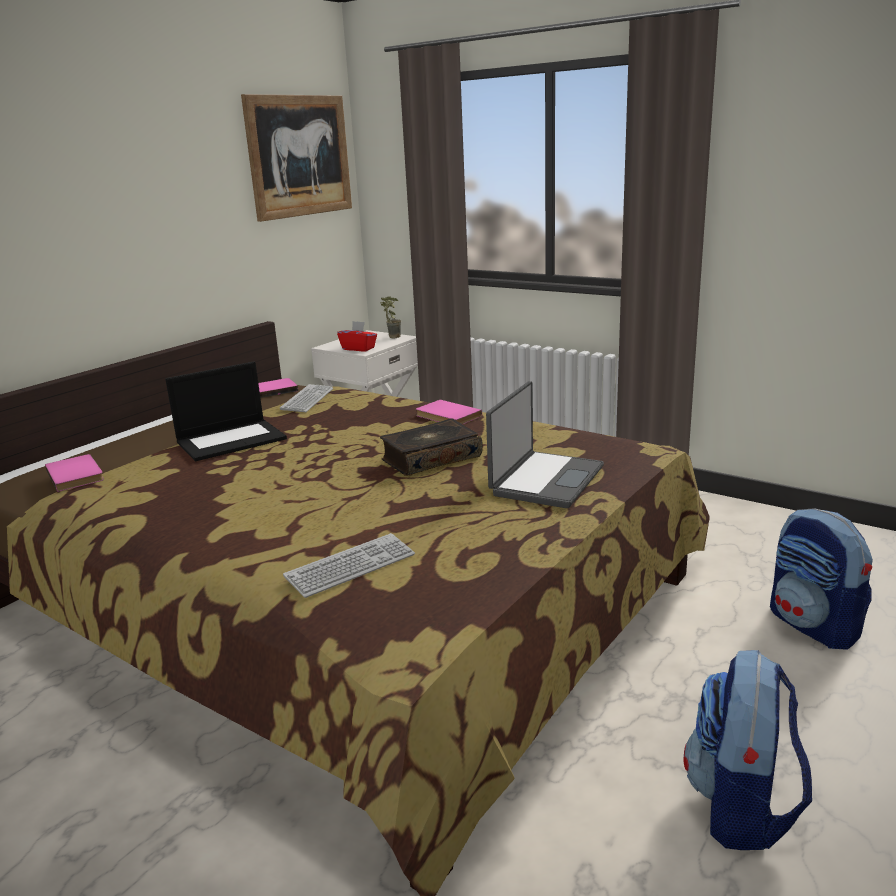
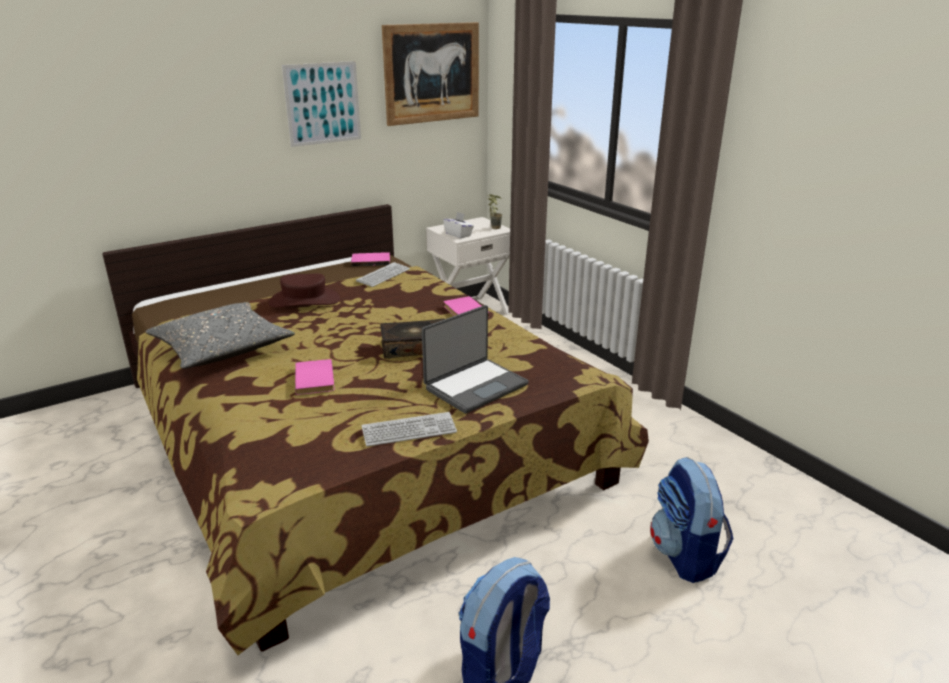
camera: 20 degrees right, 5 degrees up
pink book [45,454,104,492] -> pink book moved to [295,359,335,395]
laptop [165,361,287,461] -> brown hat [269,274,340,307]
keyboard [283,533,415,598] -> keyboard moved to [361,412,457,446]
red tissue box [337,321,377,351] -> white tissue box [443,212,474,238]
none -> grey pillow [145,302,295,369]
none -> picture [282,61,361,147]

